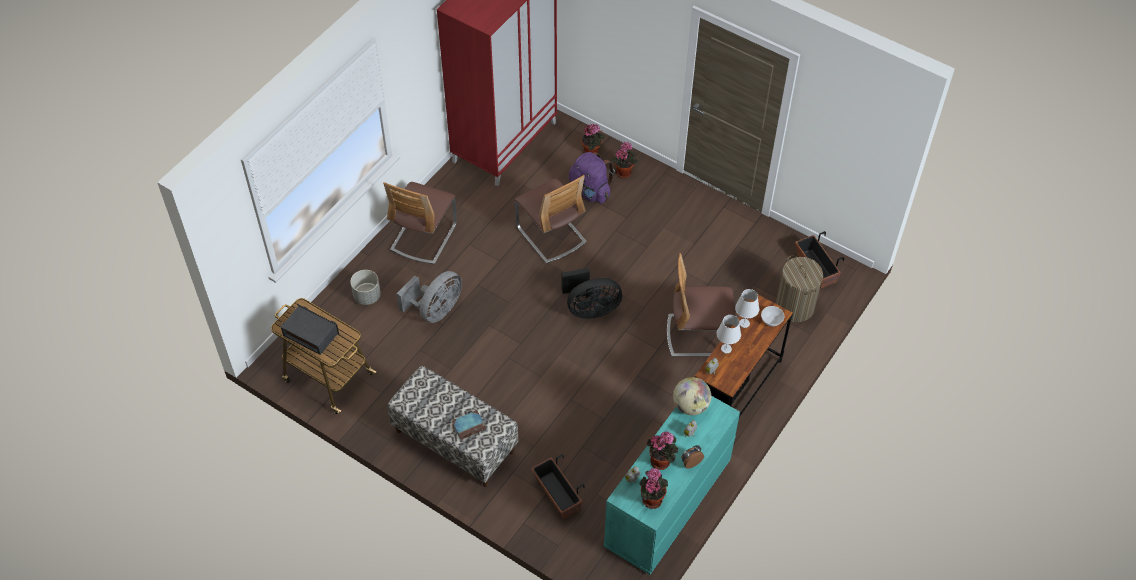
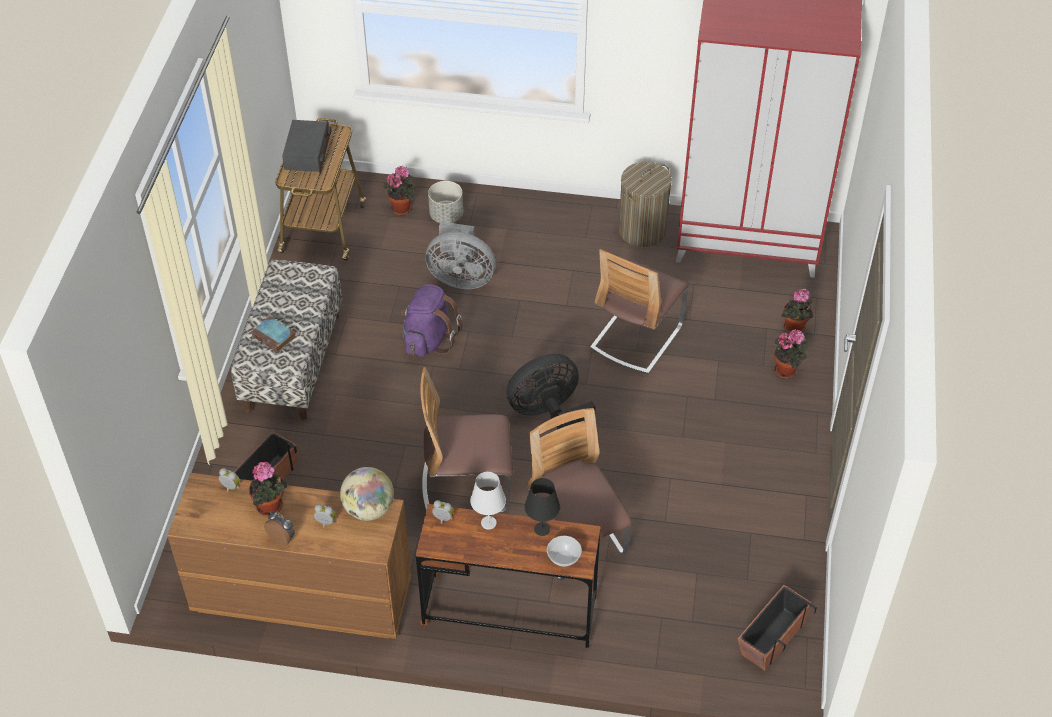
camera: 65 degrees right, 5 degrees down
chair [383,182,457,264] -> chair moved to [421,367,513,513]
black fan [562,268,622,319] -> black fan turned 105 degrees clockwise [506,354,596,429]
purple backpack [569,152,615,204] -> purple backpack moved to [401,284,462,357]
turquoise dresser [604,396,740,575] -> brown dresser [168,473,411,639]
potted plant [639,468,668,509] -> potted plant moved to [383,166,416,215]
white table lamp [735,289,759,328] -> black table lamp [524,478,560,536]
laundry basket [776,255,823,322] -> laundry basket moved to [618,162,672,247]

